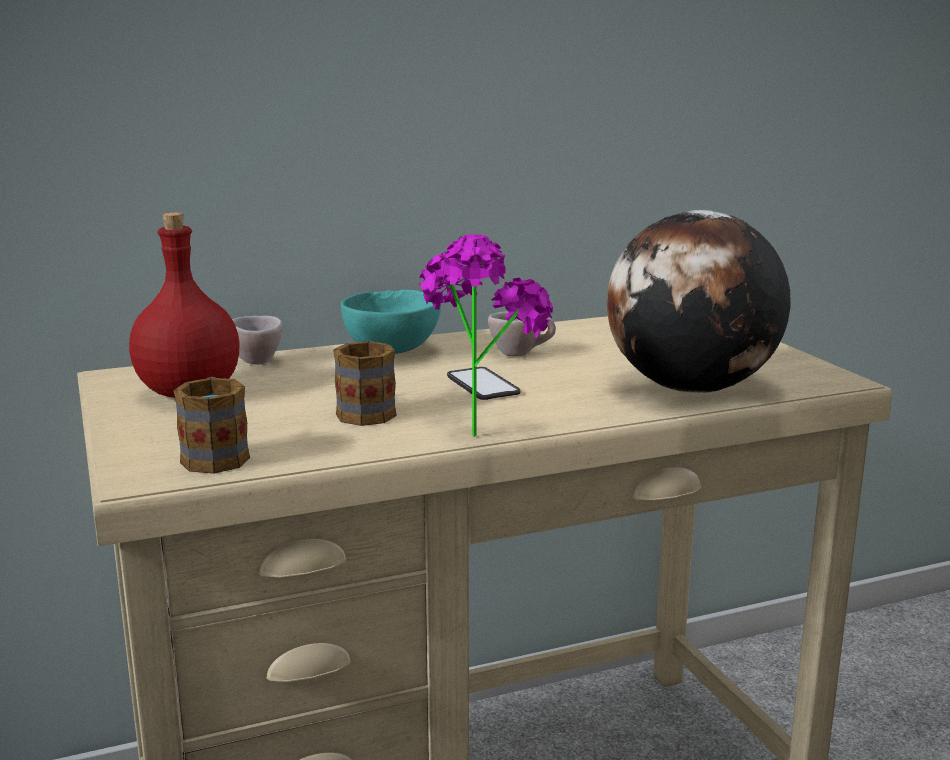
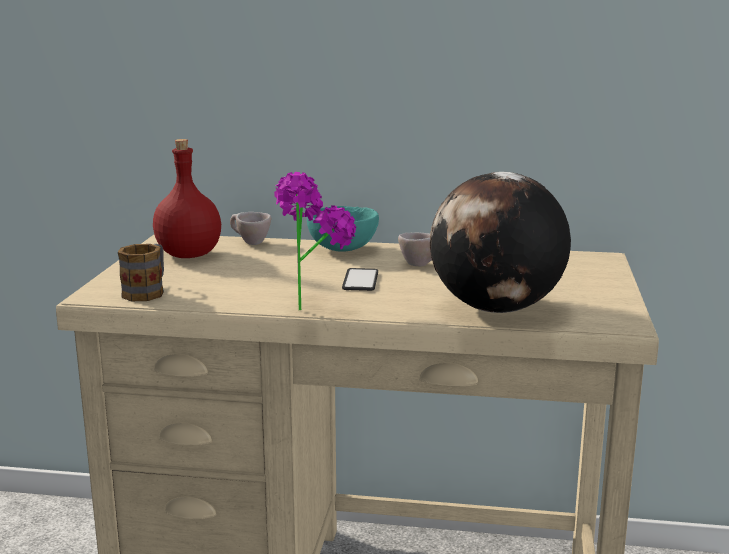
camera: 30 degrees right, 0 degrees up
mug [333,341,397,426] -> none

